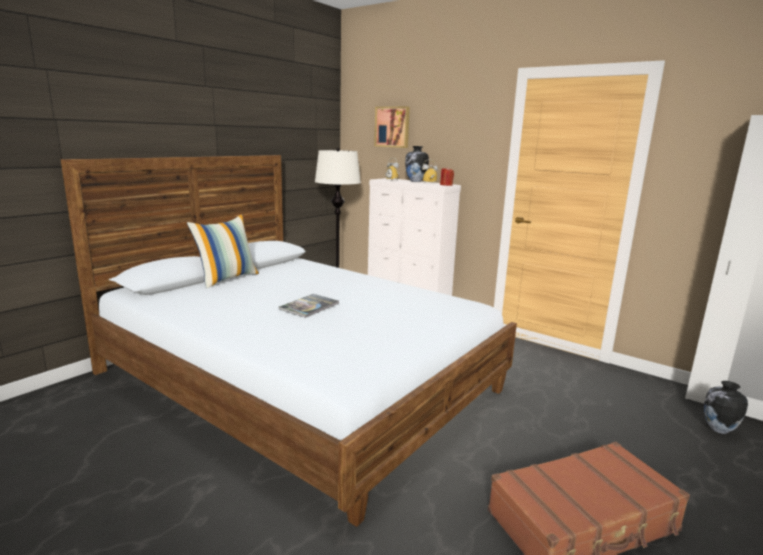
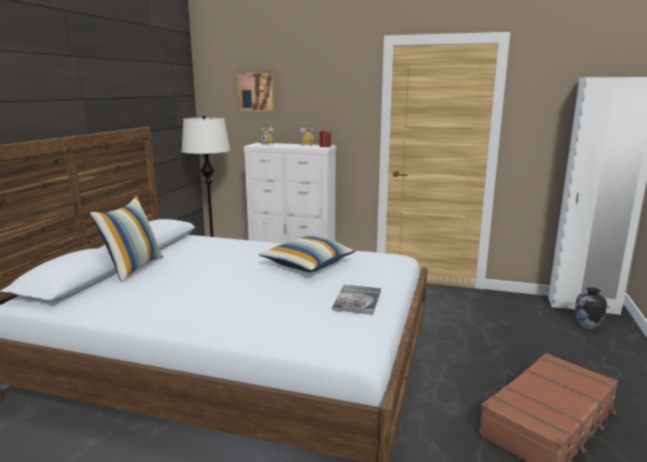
camera: 20 degrees left, 0 degrees up
book [279,294,339,318] -> book moved to [332,285,381,314]
vase [405,146,429,182] -> none
none -> pillow [258,236,356,272]

